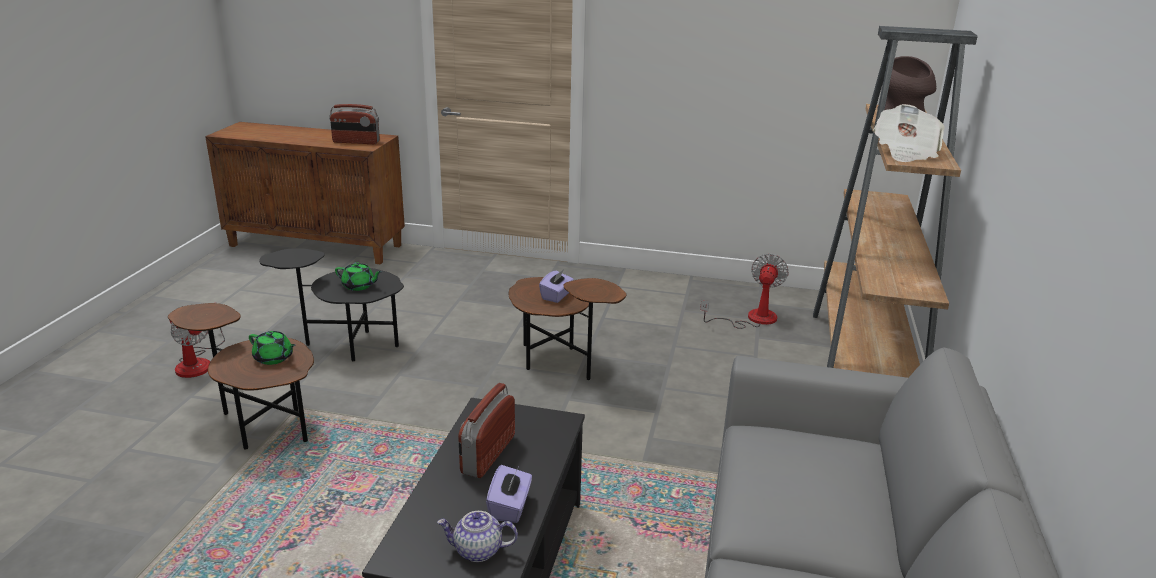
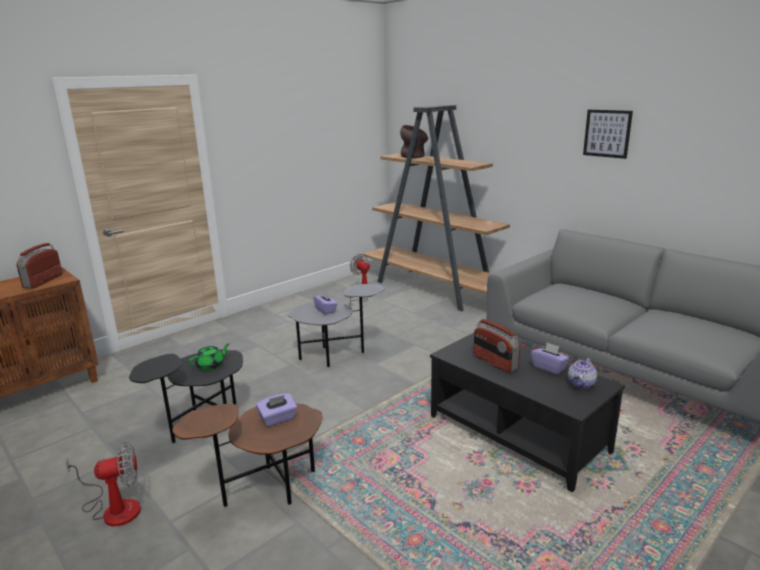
camera: 55 degrees left, 5 degrees down
green teapot [249,331,296,365] -> purple tissue box [256,393,297,427]
radio [329,104,380,144] -> radio turned 150 degrees clockwise [16,243,62,288]
brown side table [509,277,626,380] -> grey side table [288,284,385,367]
newspaper [873,104,945,162] -> none
none -> picture [583,110,633,159]

